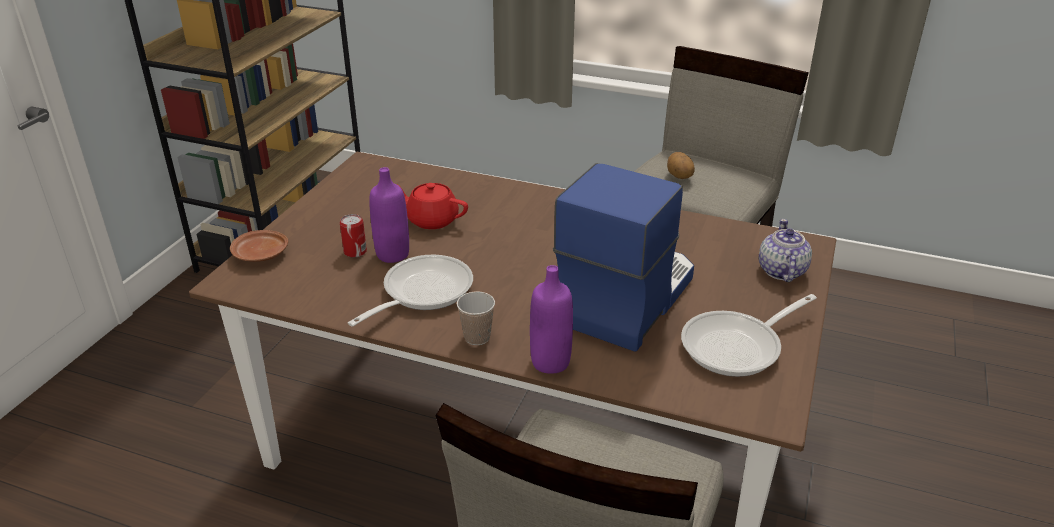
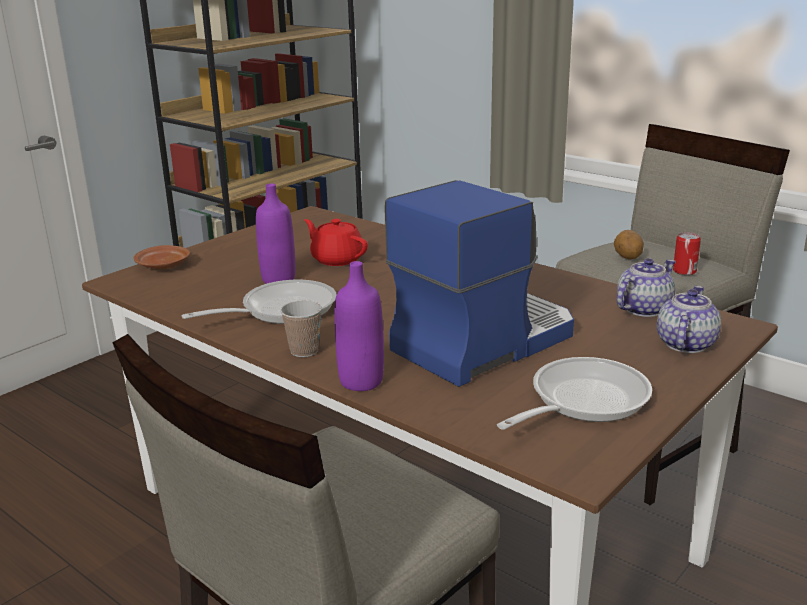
camera: 20 degrees right, 10 degrees down
can [340,214,367,258] -> can moved to [673,232,701,275]
frying pan [681,294,817,377] -> frying pan turned 150 degrees clockwise [497,357,652,430]
none -> teapot [616,258,675,317]

